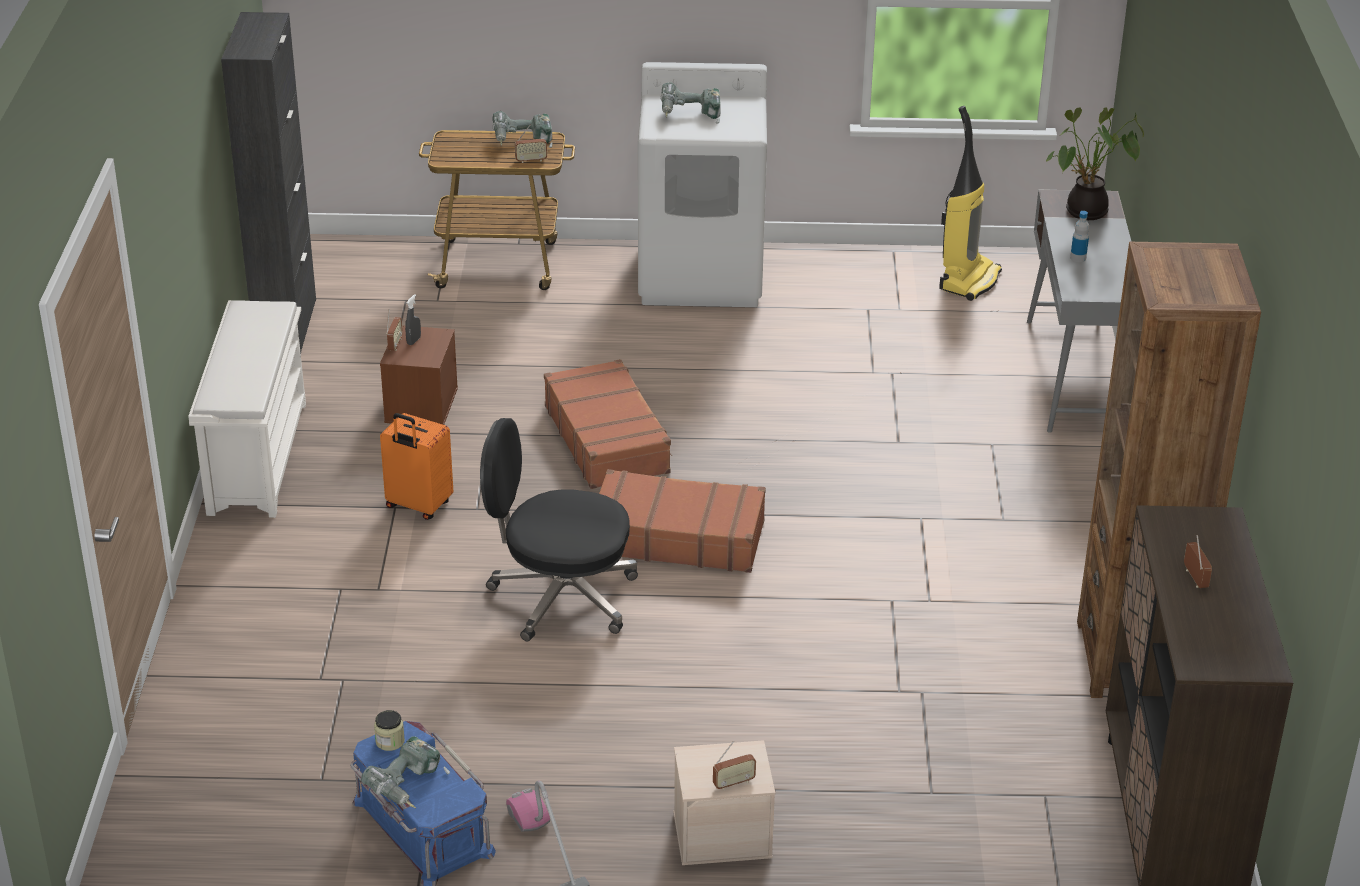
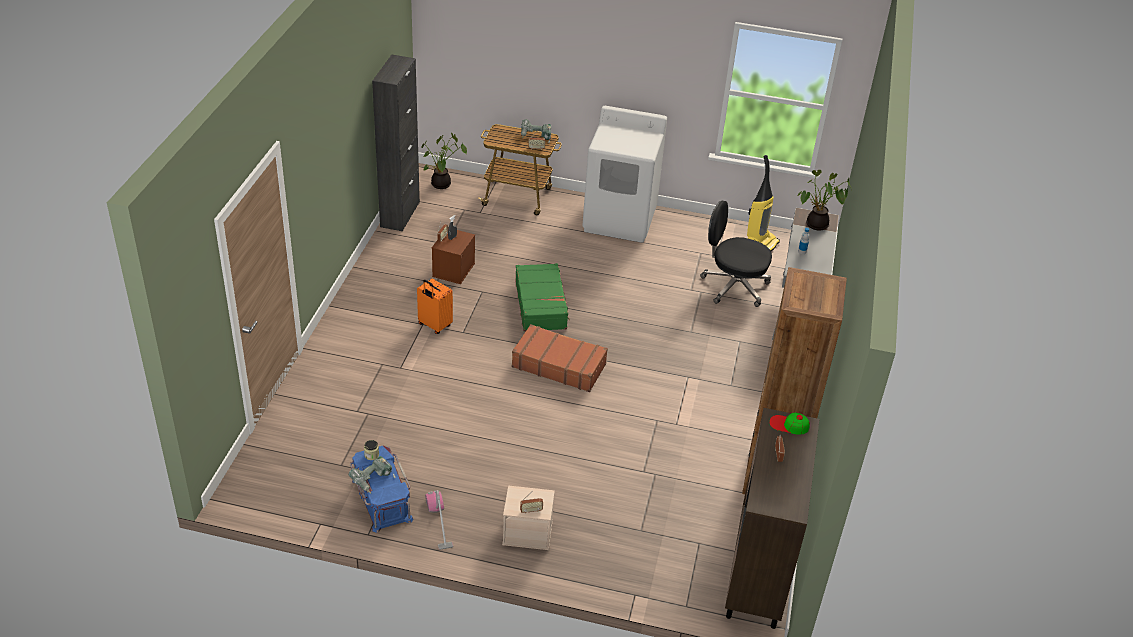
camera: 10 degrees right, 5 degrees up
white shoe rack [188,300,306,518] -> none
black office chair [480,418,638,642] -> black office chair moved to [700,201,772,307]
brown suitcase [544,359,672,489] -> green suitcase [515,263,570,331]
power drill [661,82,721,124] -> none
none -> potted plant [421,133,467,189]
none -> cap [769,412,810,435]

